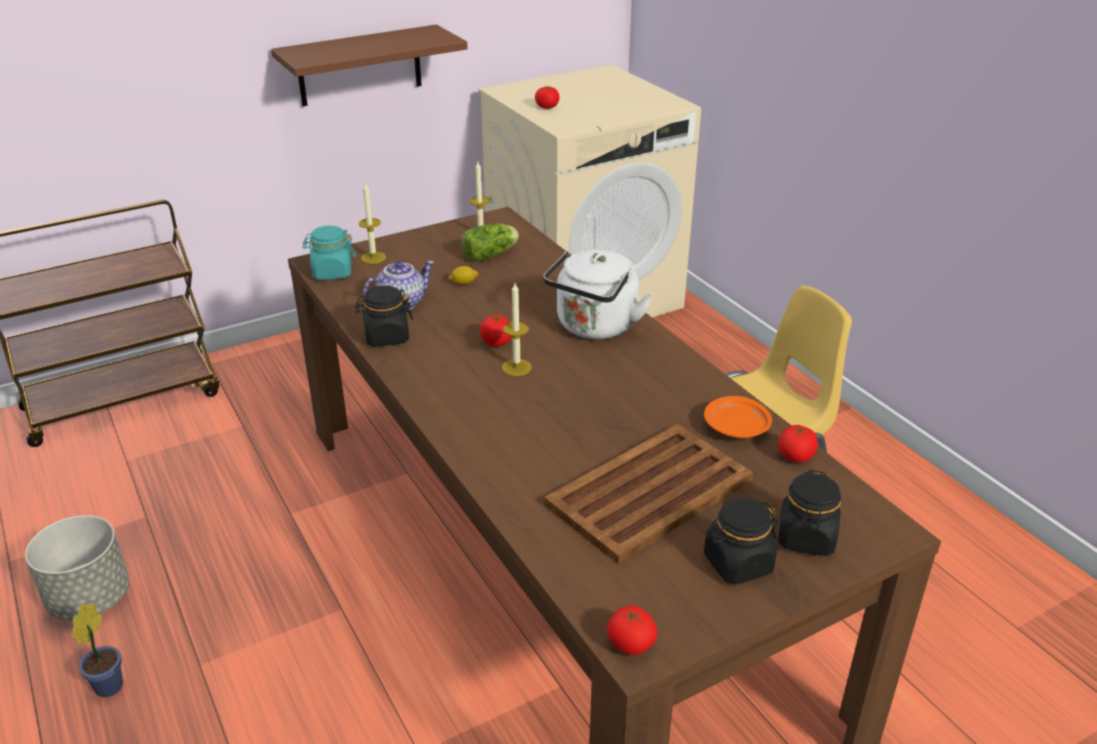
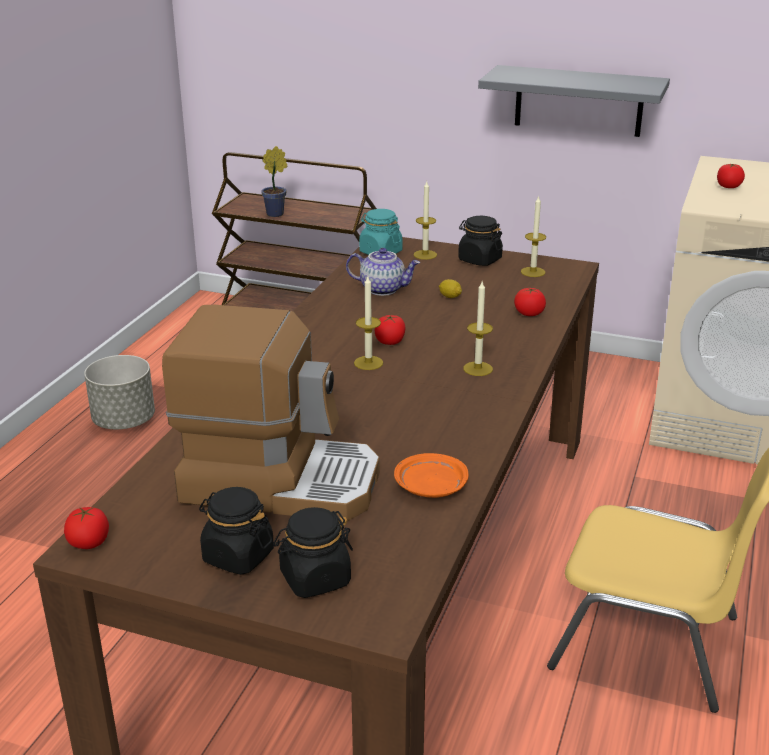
camera: 50 degrees right, 5 degrees down
potted plant [72,603,123,697] -> potted plant moved to [261,146,287,217]
brown shelf [271,25,468,106] -> grey shelf [478,65,670,137]
black jar [355,285,413,346] -> black jar moved to [458,216,503,266]
lettuce [461,223,519,261] -> none
white kettle [543,250,652,339] -> candle [463,282,493,376]
brown tray [544,424,753,564] -> coffee machine [162,305,380,521]
tomato [778,425,818,462] -> tomato moved to [514,288,546,316]

